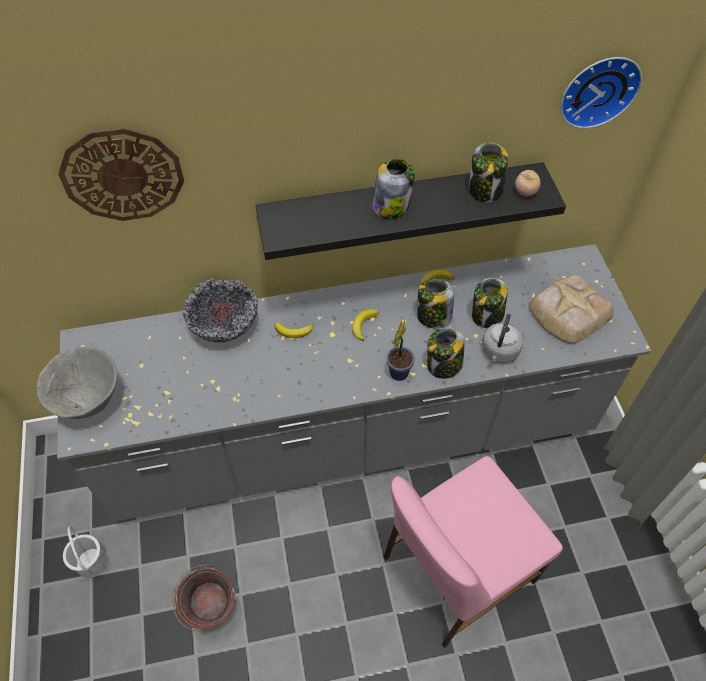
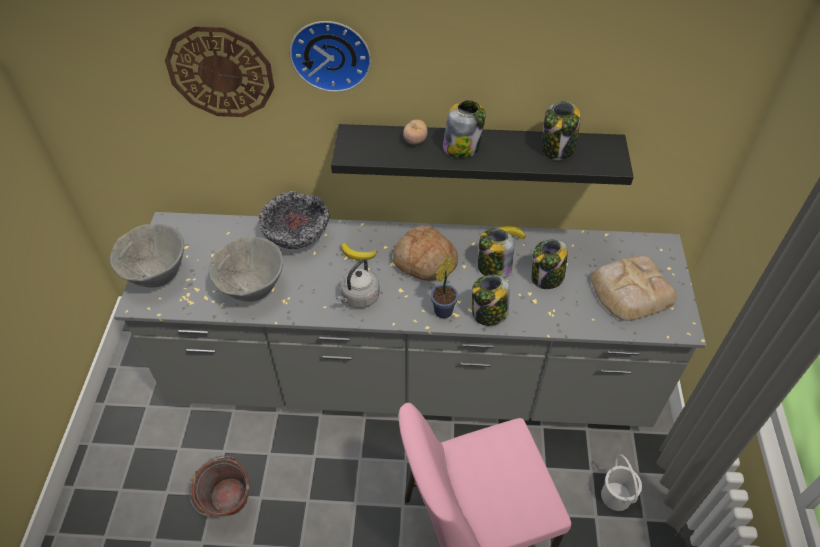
camera: 15 degrees right, 5 degrees down
white bucket [63,526,107,578] -> white bucket moved to [601,454,642,511]
banana [352,309,379,341] -> bread [392,225,458,281]
grey kettle [482,314,523,363] -> grey kettle moved to [336,259,380,308]
tomato [515,170,541,196] -> tomato moved to [403,120,428,145]
wall clock [560,57,642,129] -> wall clock moved to [290,21,371,92]
none -> grey bowl [209,237,284,302]

